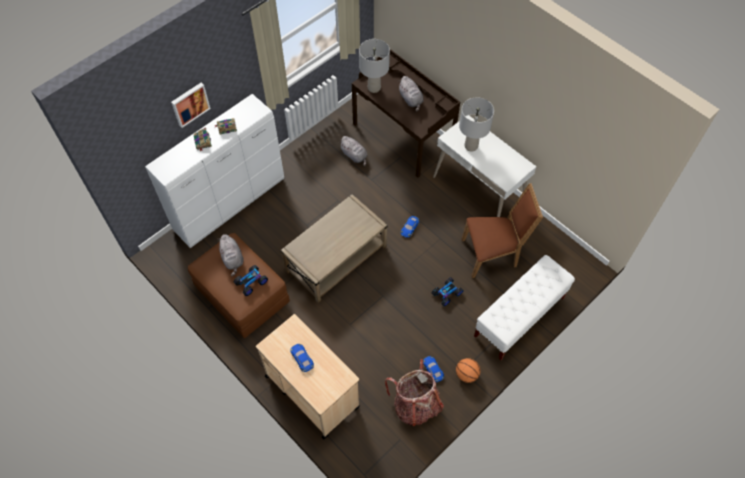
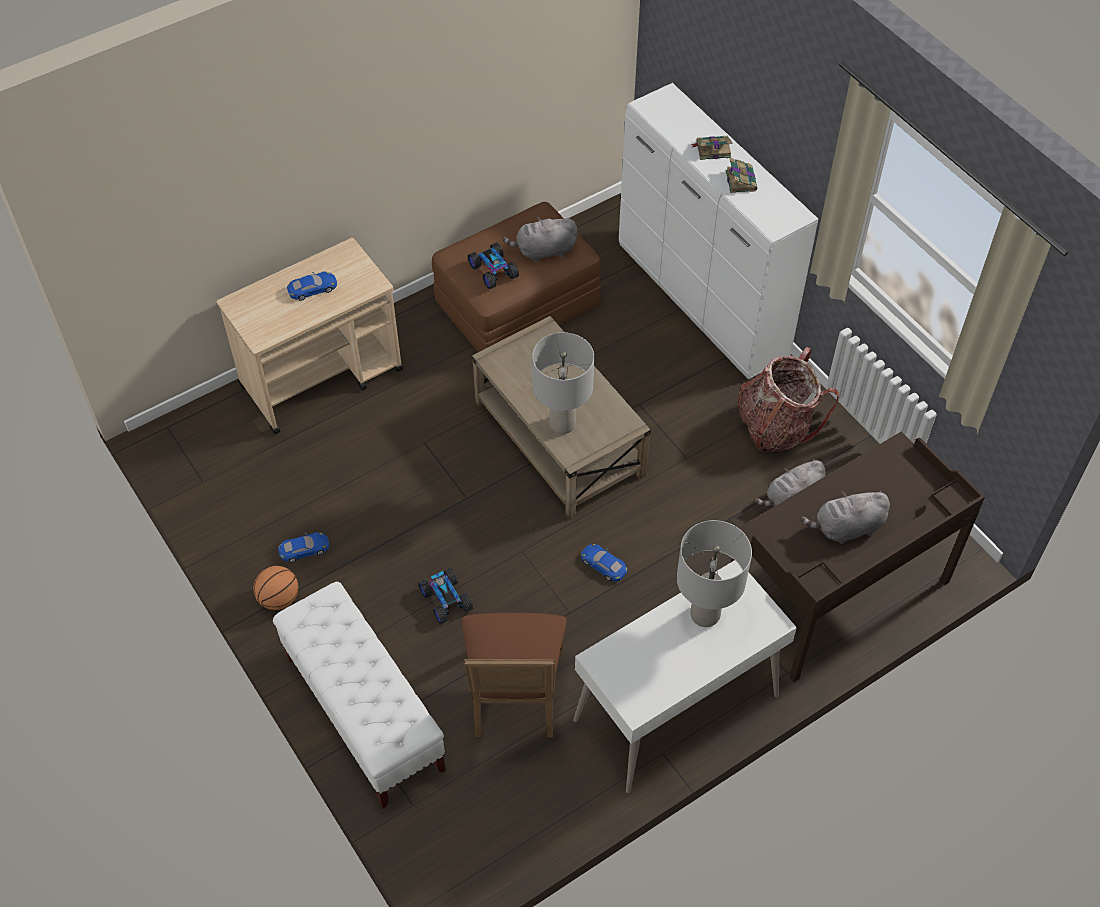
camera: 100 degrees right, 5 degrees down
picture [171,83,211,128] -> none
grey table lamp [359,39,390,93] -> grey table lamp moved to [532,332,594,434]
backpack [385,359,444,426] -> backpack moved to [738,347,839,453]

